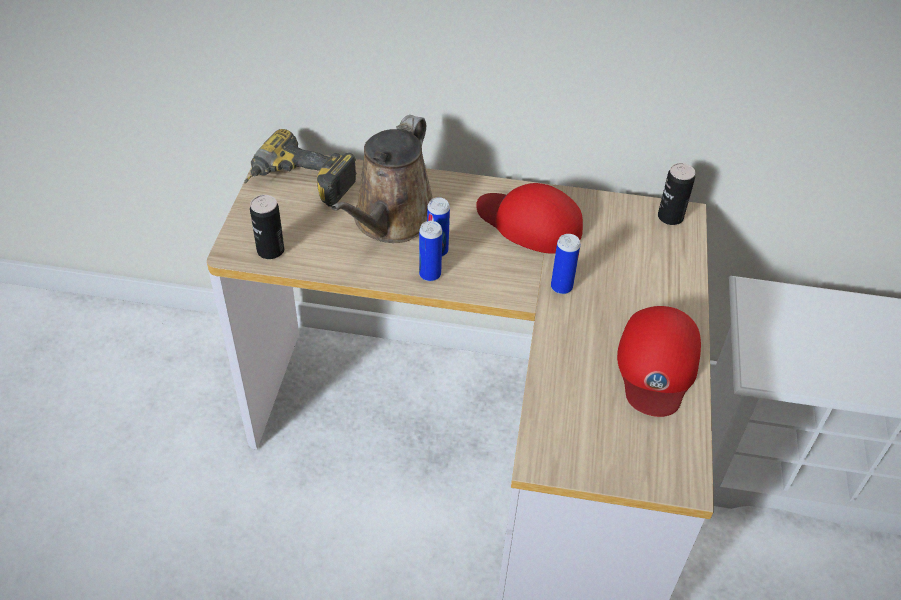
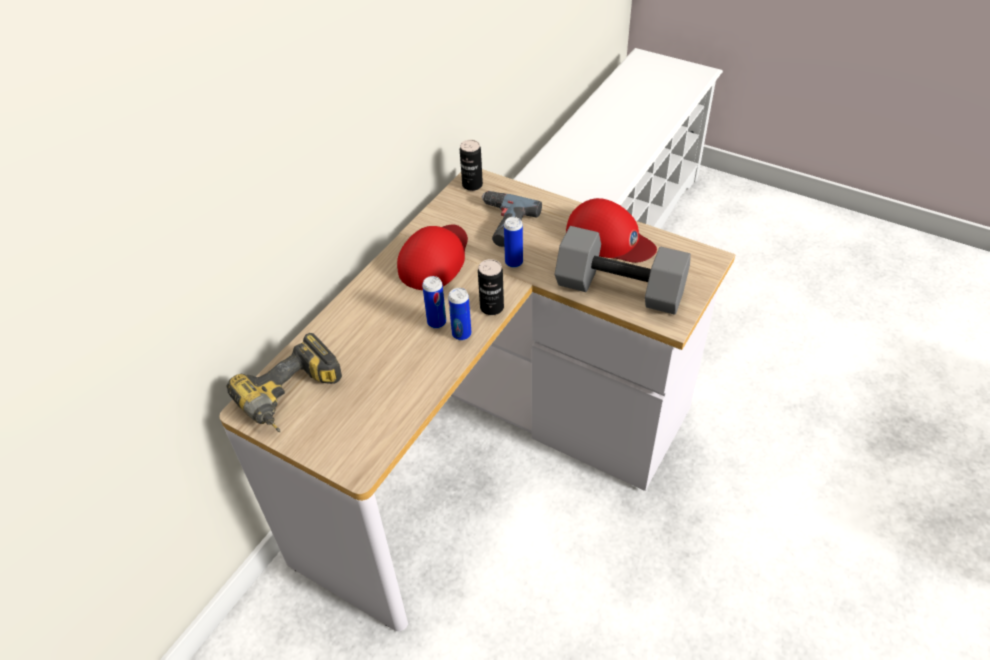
camera: 65 degrees left, 0 degrees up
can [250,195,284,259] -> can moved to [478,259,504,315]
brown watering can [331,115,433,243] -> none
red cap [476,183,583,254] -> red cap turned 150 degrees clockwise [397,225,468,290]
none -> power drill [481,191,542,247]
none -> grey dumbbell [555,226,691,315]

